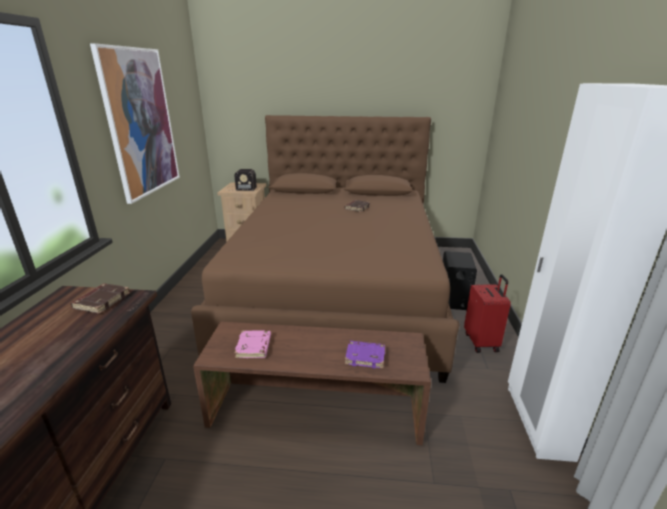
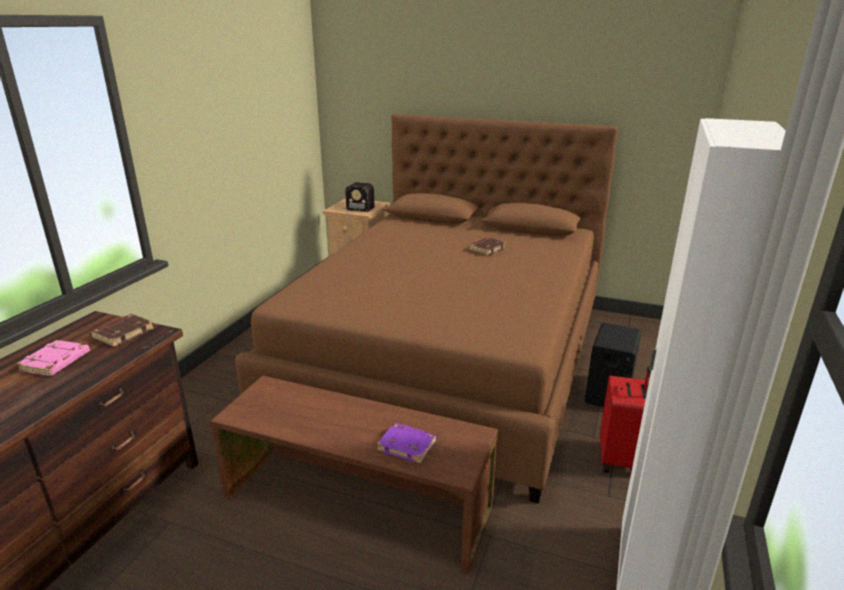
camera: 15 degrees right, 0 degrees up
picture [90,43,180,204] -> none
pink book [234,330,271,358] -> pink book moved to [16,340,90,376]

